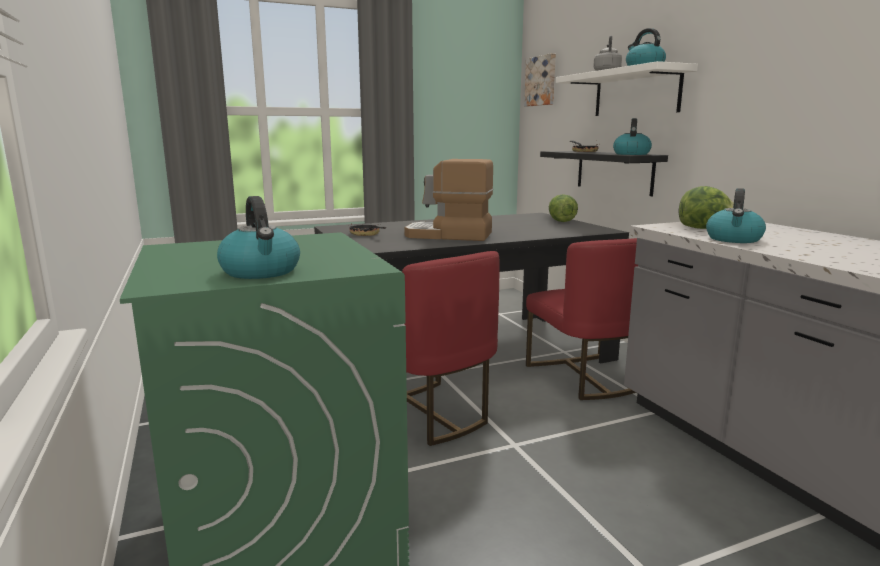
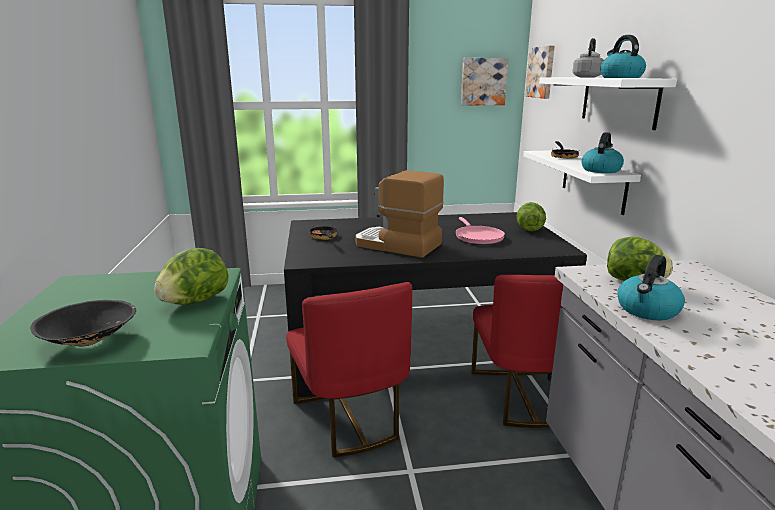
camera: 15 degrees right, 5 degrees up
kettle [217,196,300,279] -> black bowl [30,300,136,346]
black shelf [540,151,668,196] -> white shelf [523,150,641,215]
none -> lettuce [154,248,228,305]
none -> pink frying pan [455,217,505,244]
none -> picture [461,58,508,106]

